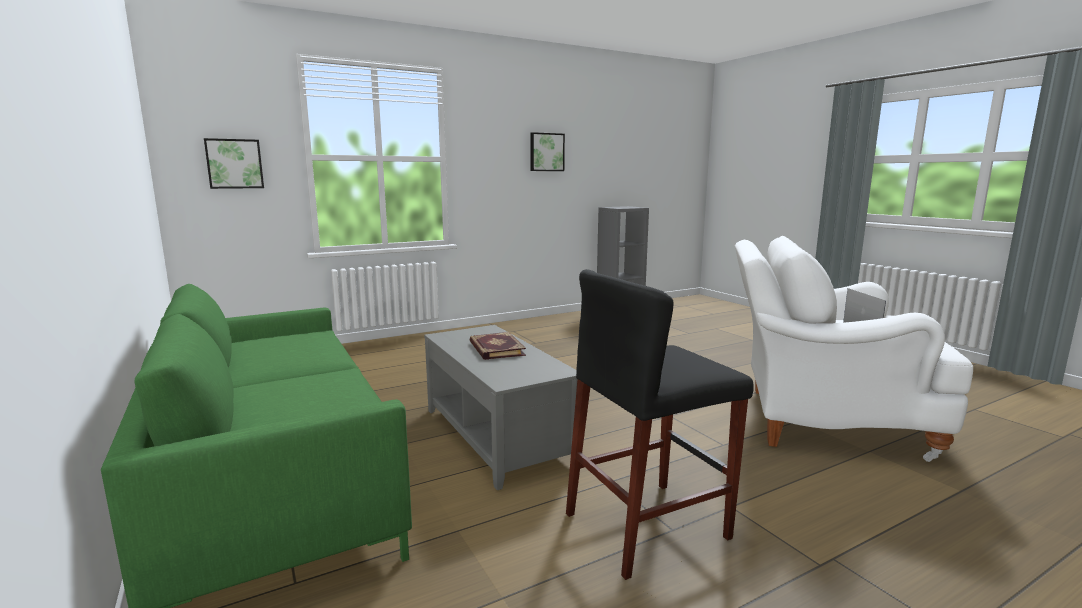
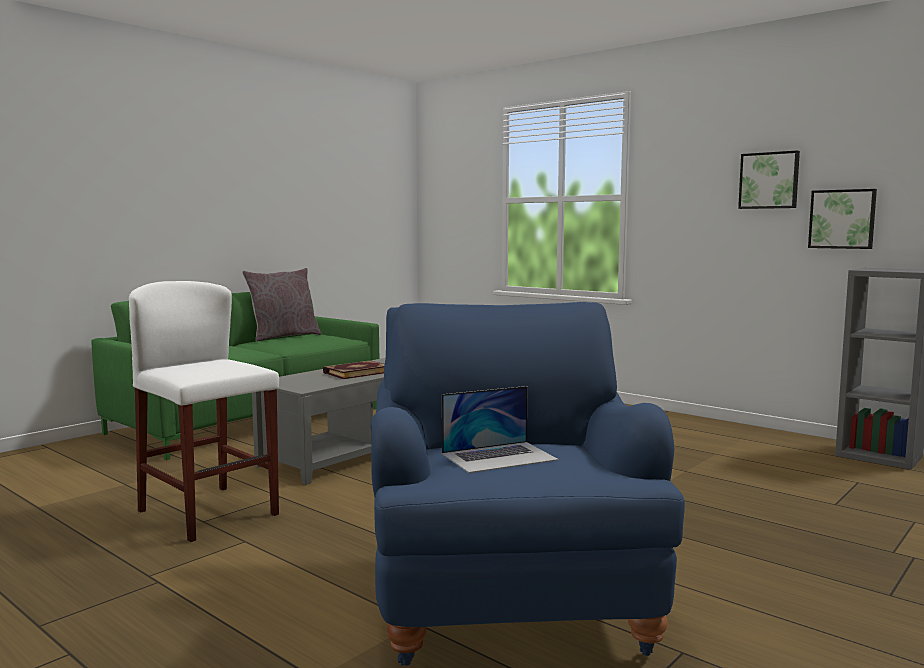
camera: 70 degrees right, 5 degrees down
picture [204,138,264,189] -> picture moved to [808,189,877,249]
black stool [566,269,754,580] -> white stool [129,281,279,542]
white armchair [735,236,973,462] -> blue armchair [370,302,685,666]
none -> grey pillow [242,268,321,342]

